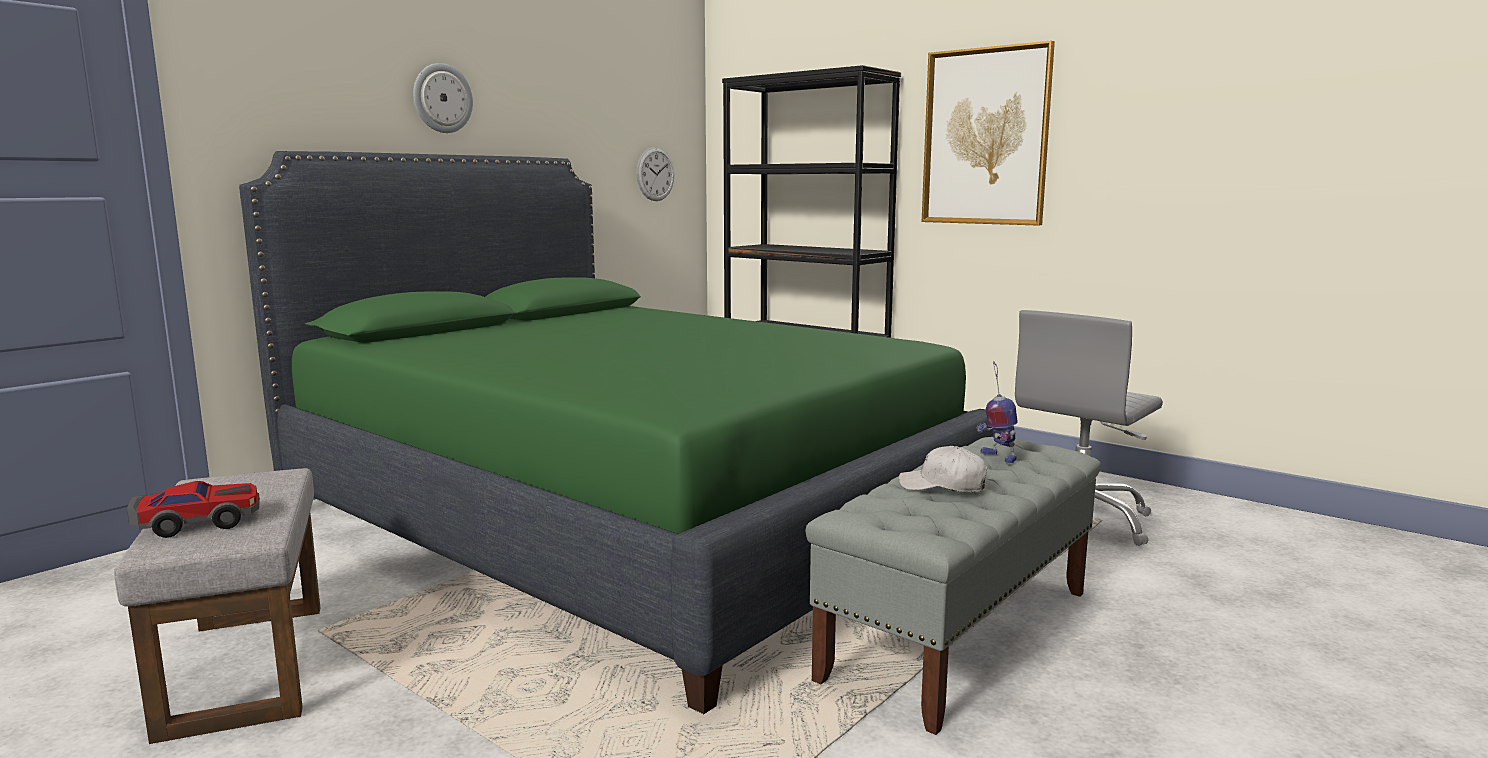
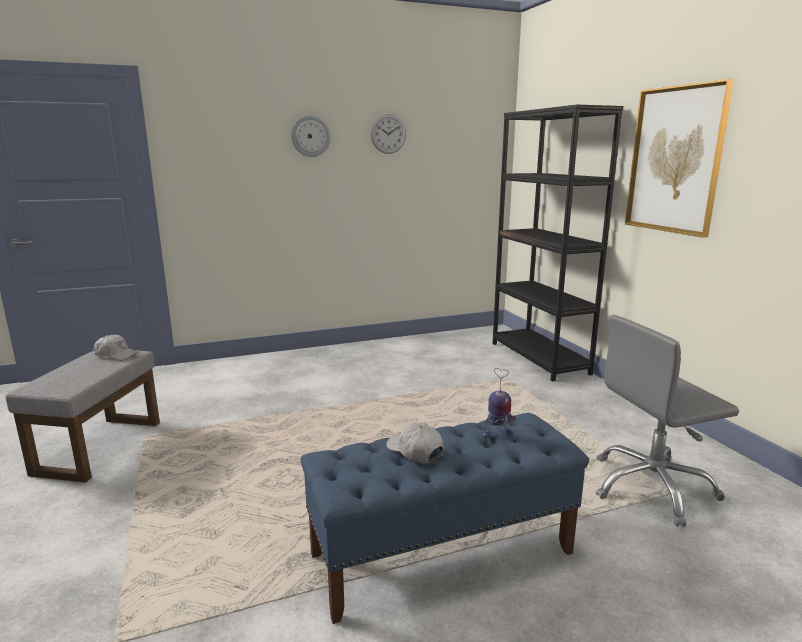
camera: 30 degrees right, 5 degrees up
toy car [127,481,260,538] -> none
green bed [239,151,993,714] -> none
wall clock [637,147,674,201] -> wall clock moved to [370,114,406,154]
grey bench [806,437,1101,735] -> blue bench [301,413,589,624]
toy robot [977,362,1018,463] -> toy robot turned 105 degrees counterclockwise [482,368,516,439]
none -> white cap [94,335,139,360]

